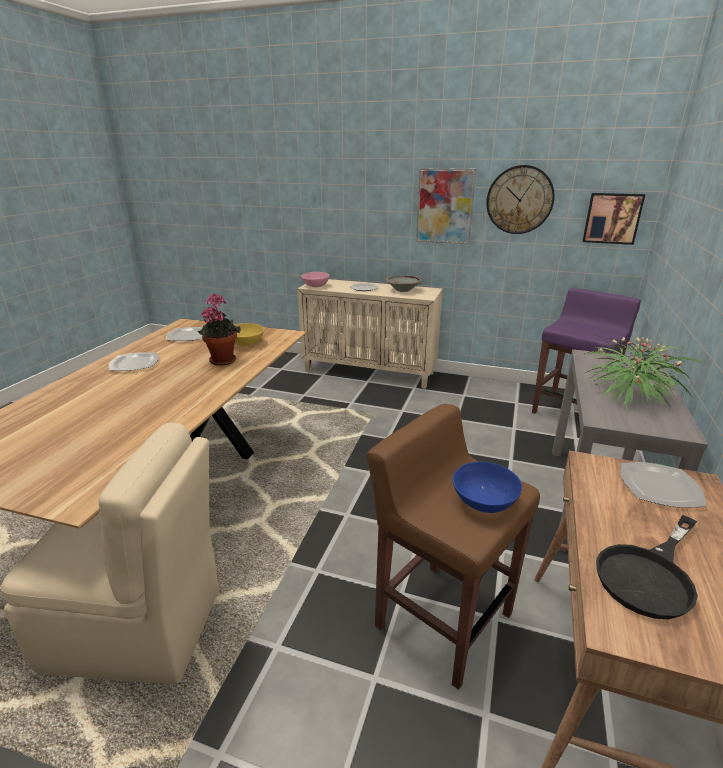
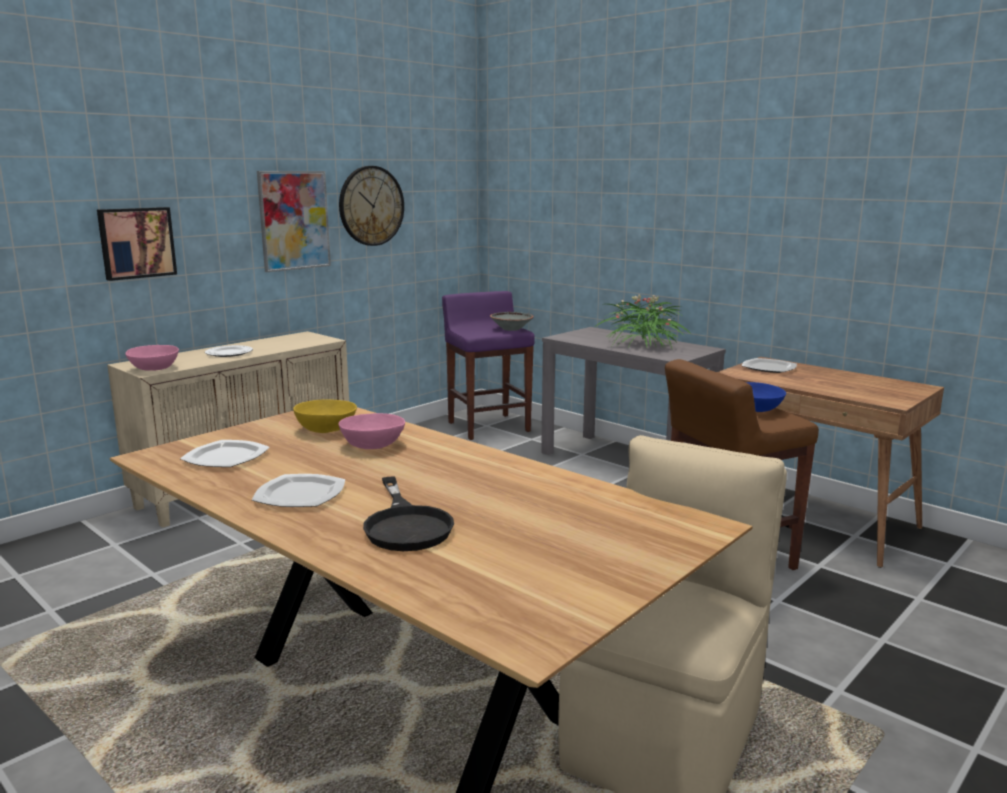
camera: 65 degrees left, 10 degrees down
potted plant [197,293,241,366] -> pink bowl [338,413,405,449]
grey bowl [386,275,422,292] -> grey bowl moved to [490,312,534,331]
picture [583,193,645,245] -> picture moved to [97,207,177,281]
black frying pan [596,515,698,619] -> black frying pan moved to [363,476,454,551]

